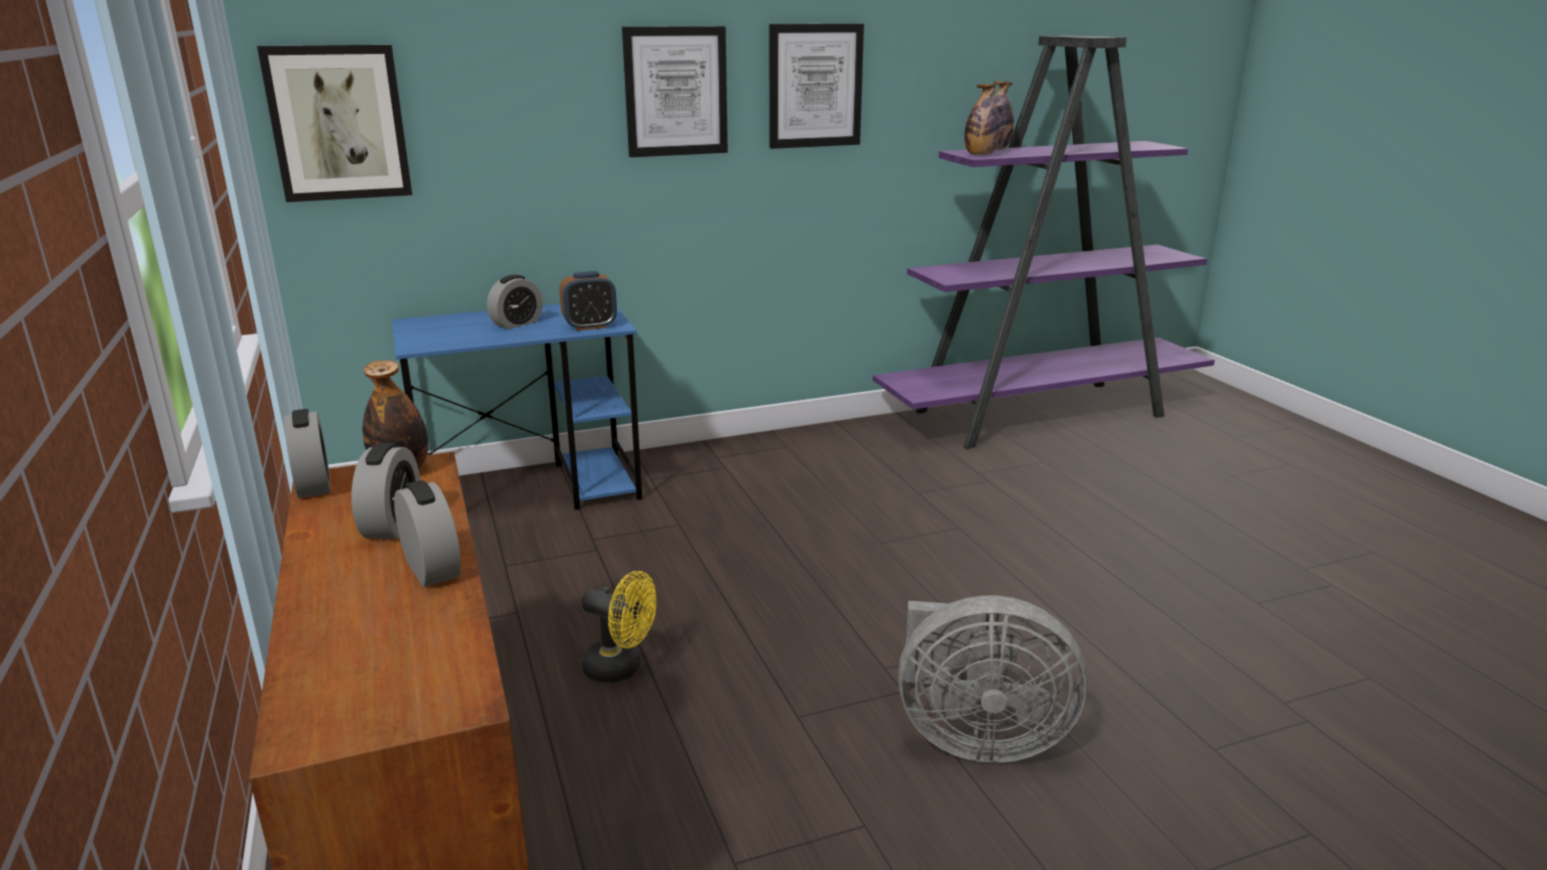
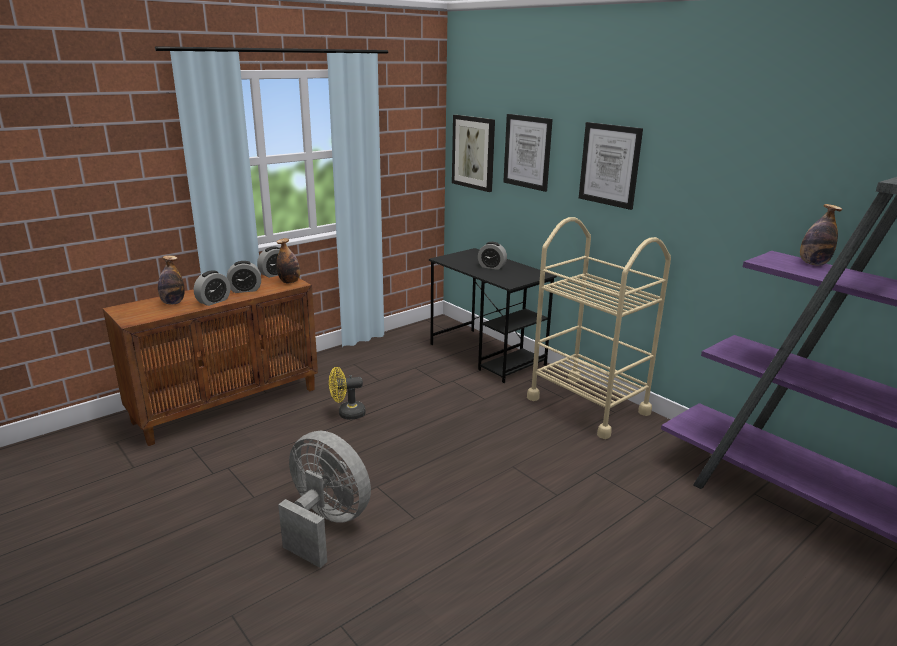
camera: 70 degrees right, 0 degrees up
blue desk [392,304,642,510] -> black desk [429,248,557,383]
alarm clock [559,271,617,331] -> none
yellow fan [582,571,656,683] -> yellow fan turned 75 degrees clockwise [329,367,366,420]
picture [769,24,864,149] -> picture moved to [503,114,553,192]
grey fan [898,596,1087,763] -> grey fan turned 135 degrees clockwise [278,431,371,568]
bottle [964,84,1000,155] -> bottle moved to [158,256,185,305]
none -> beige cart [527,217,671,439]

